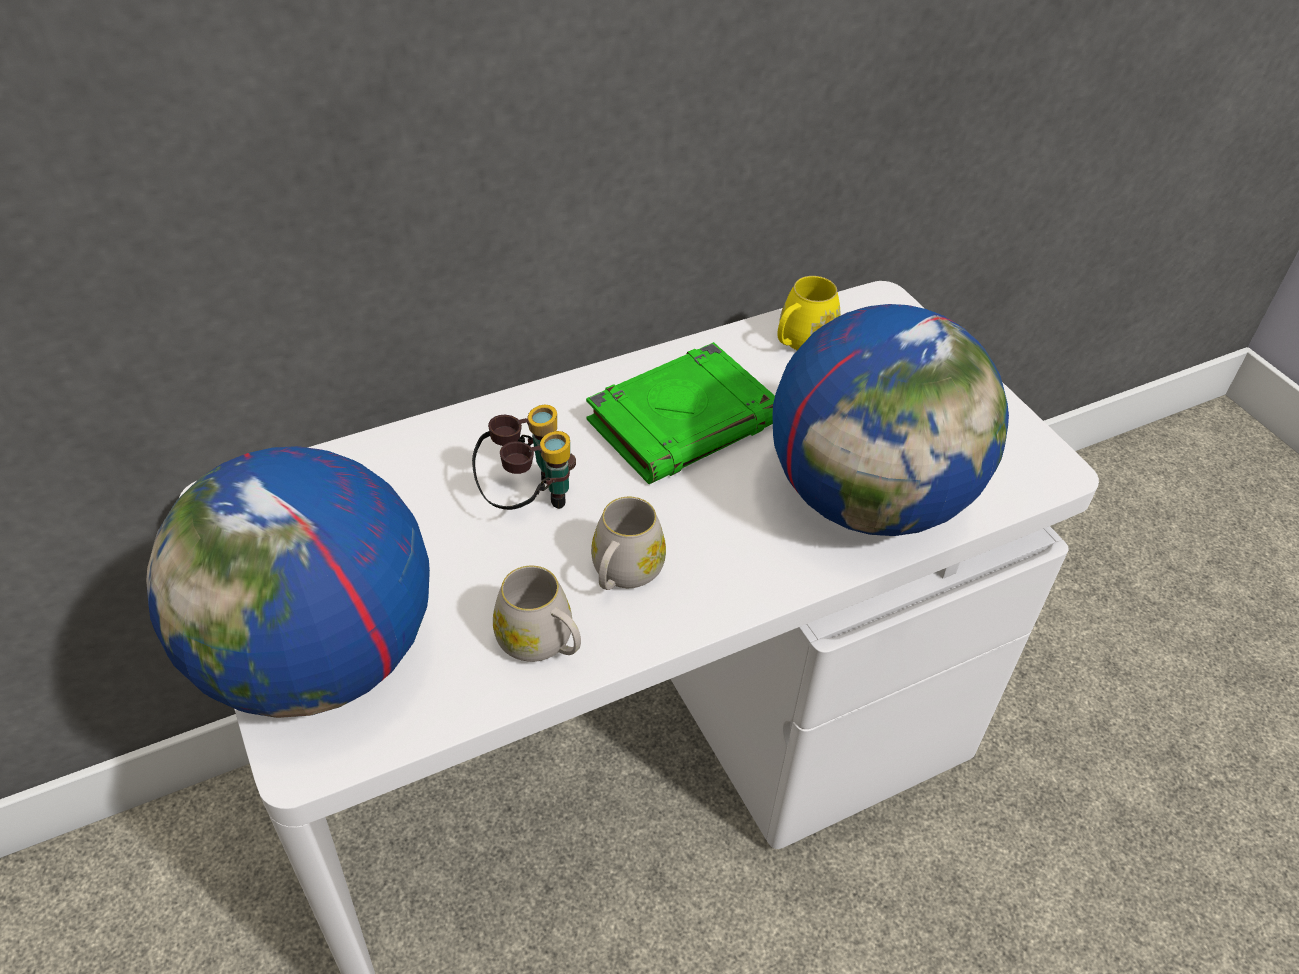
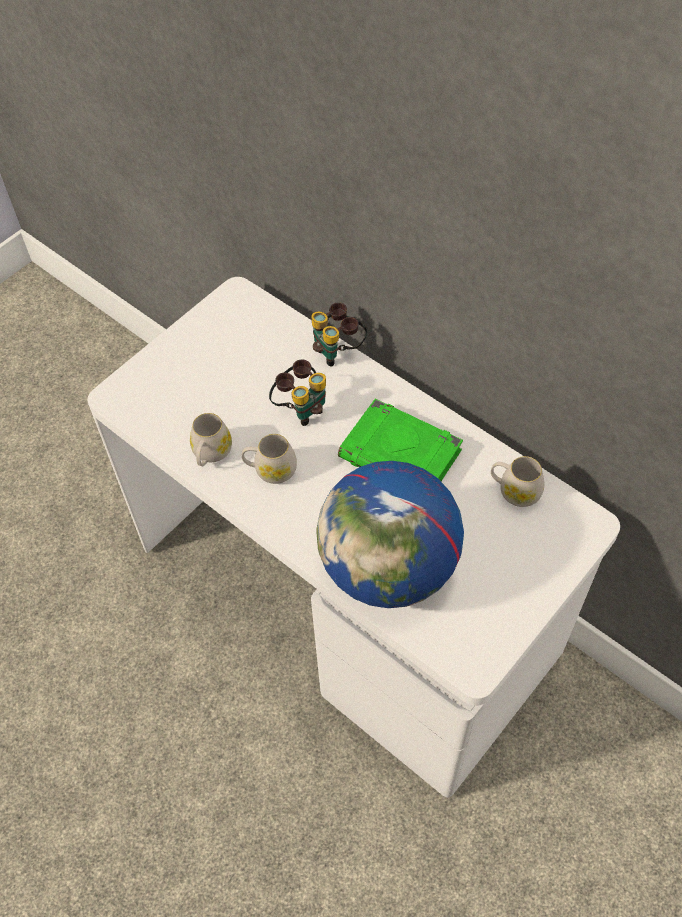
camera: 70 degrees right, 10 degrees up
globe [146,446,430,718] -> none
yellow mug [777,276,841,350] -> white mug [491,456,544,507]
none -> binoculars [311,302,367,367]

